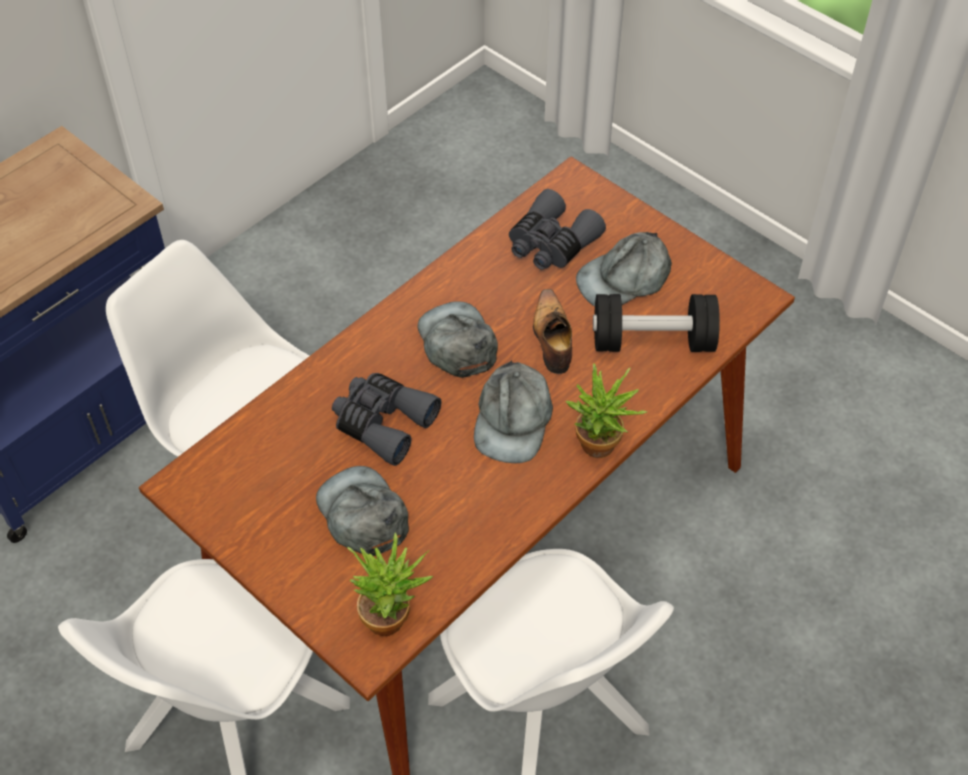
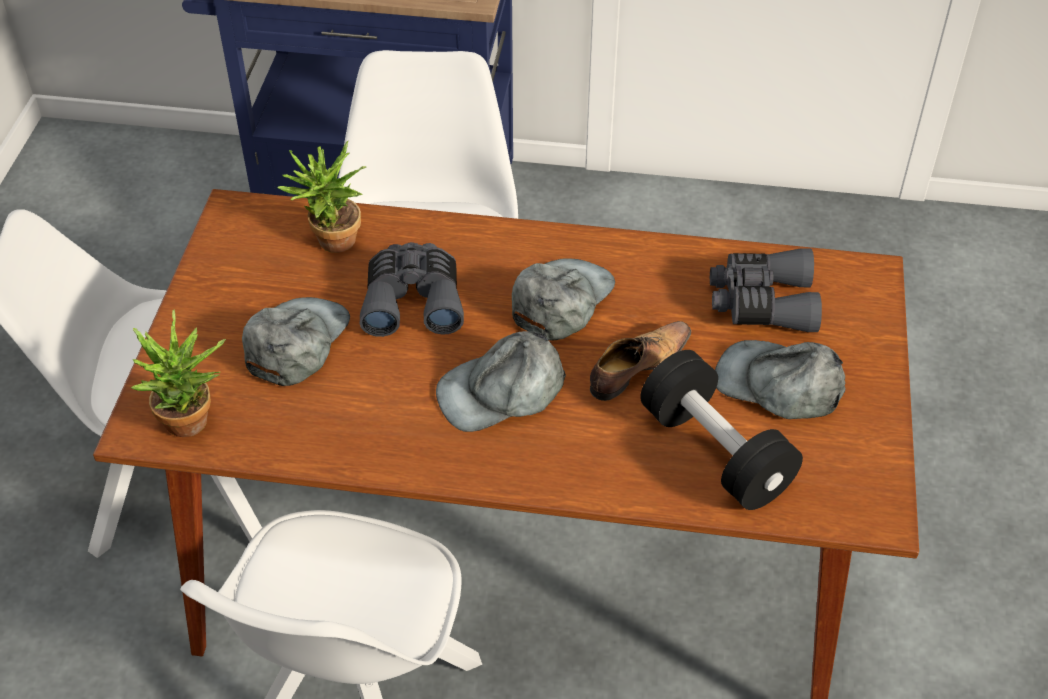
camera: 55 degrees right, 5 degrees down
potted plant [565,363,647,458] -> potted plant moved to [278,141,367,253]

